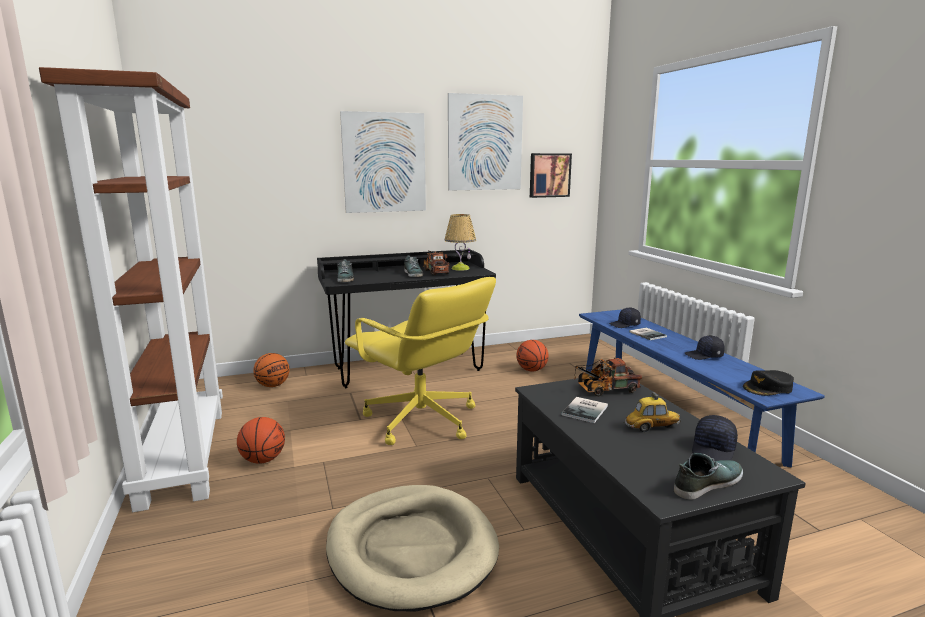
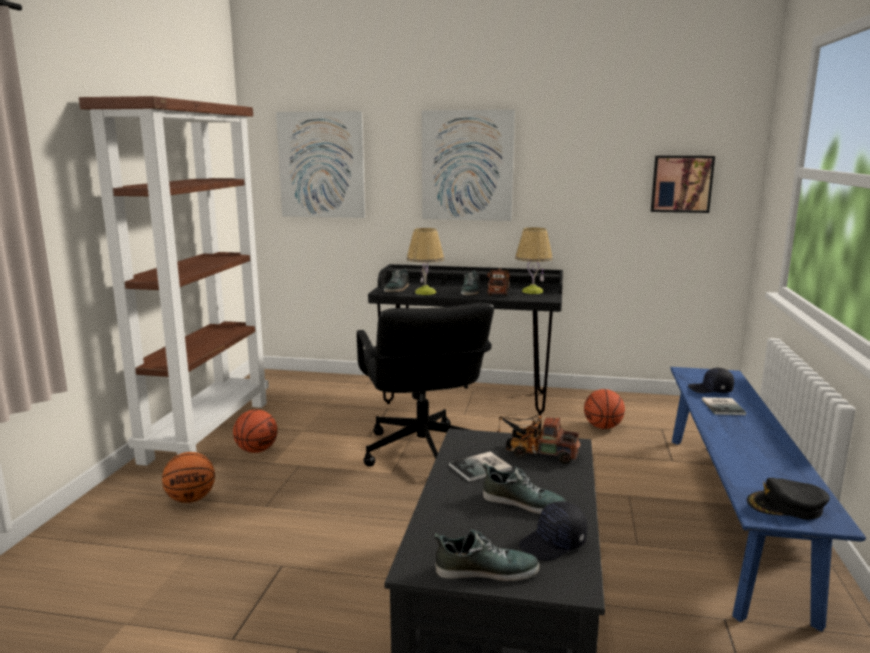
camera: 30 degrees right, 0 degrees up
basketball [253,353,289,387] -> basketball moved to [162,452,215,503]
beige dog bed [326,485,499,612] -> none
yellow office chair [345,277,496,445] -> black office chair [357,303,494,467]
picture [448,93,523,191] -> picture moved to [276,111,365,218]
toy car [624,392,681,432] -> shoe [483,463,566,514]
black cap [685,336,724,360] -> none
none -> table lamp [407,228,444,295]

